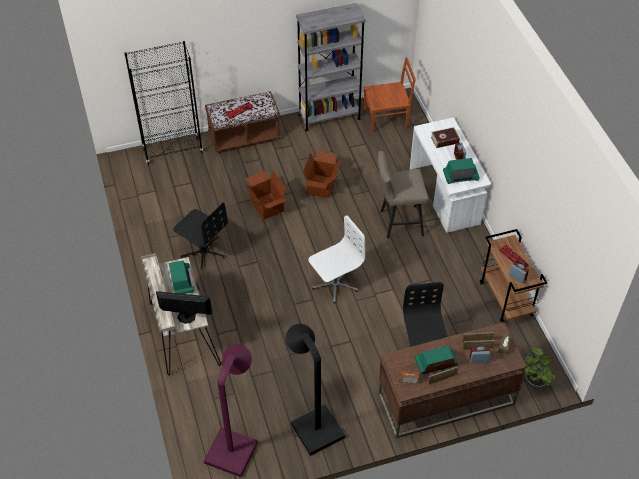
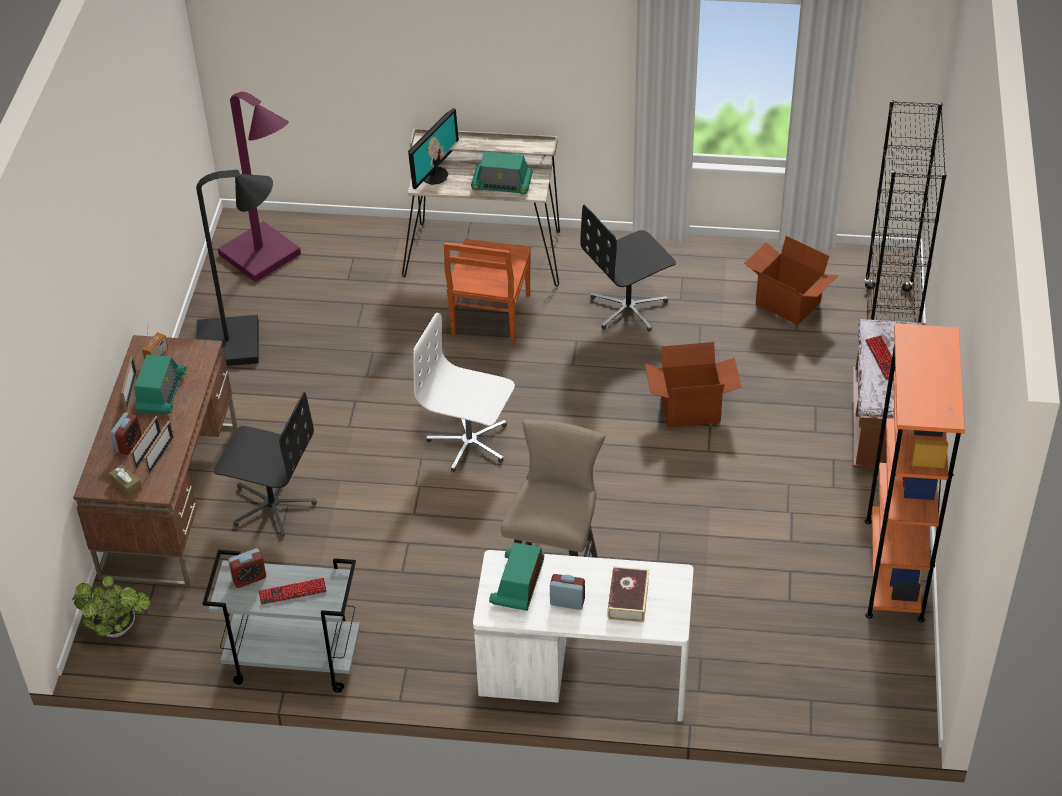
camera: 115 degrees right, 5 degrees down
grey bookcase [296,3,366,131] -> orange bookcase [865,323,965,622]
cardboard box [303,151,342,198] -> cardboard box moved to [744,236,839,325]
white office chair [308,215,366,304] -> white office chair turned 120 degrees clockwise [413,313,515,472]
brown chair [364,57,416,133] -> brown chair moved to [444,239,531,344]
brown cart [480,229,548,323] -> grey cart [202,550,360,693]

